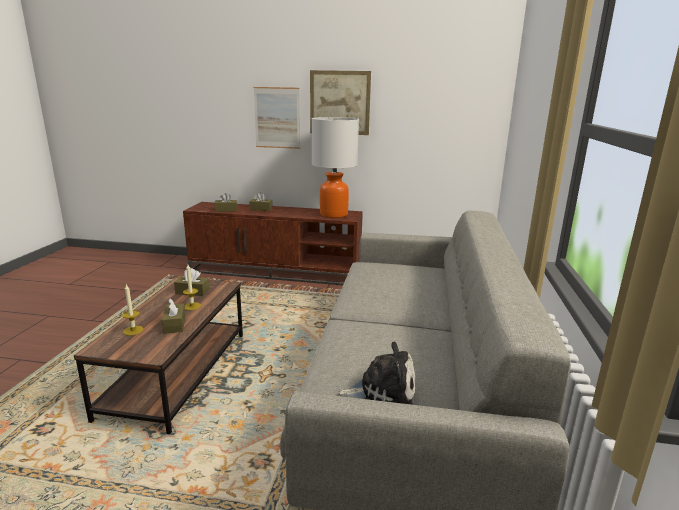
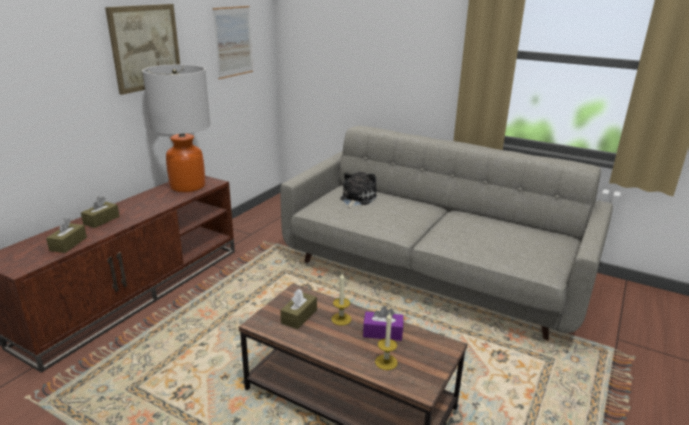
camera: 70 degrees left, 5 degrees up
brown tissue box [162,298,186,334] -> purple tissue box [363,306,403,341]
picture [253,87,300,149] -> picture moved to [212,6,253,79]
plush toy [337,342,415,405] -> plush toy moved to [340,172,377,209]

